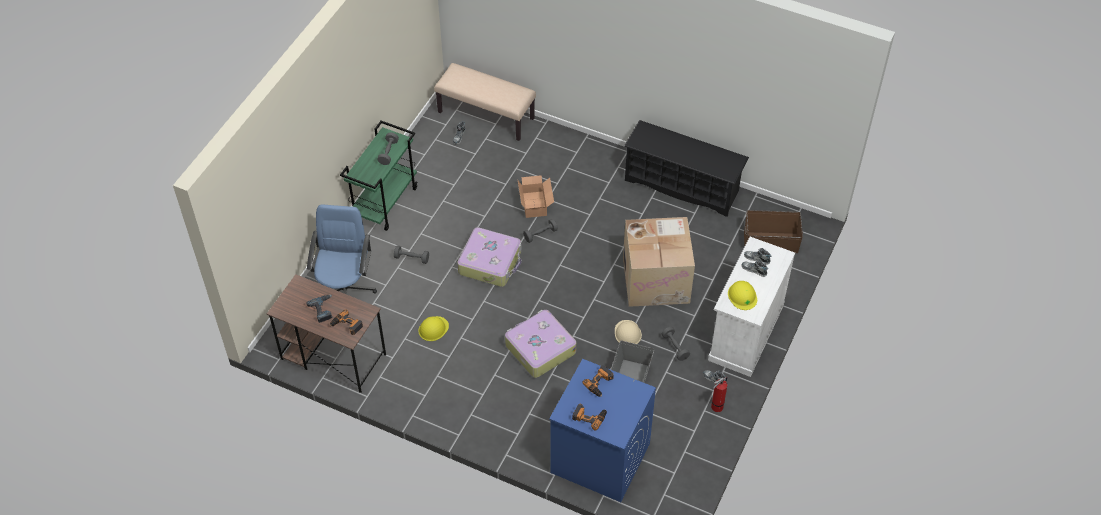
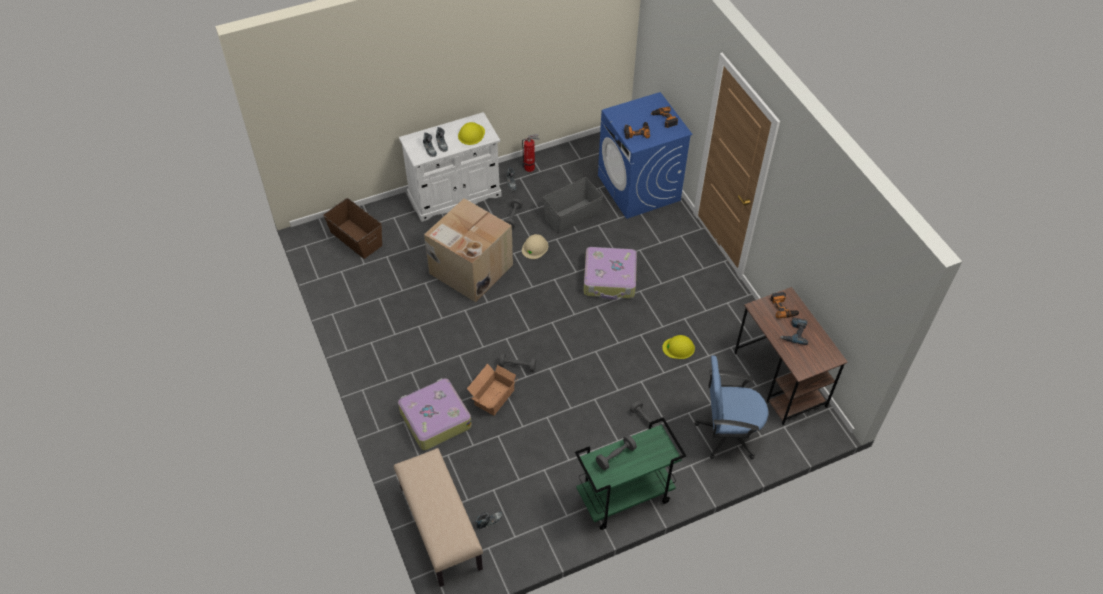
camera: 140 degrees left, 0 degrees up
blue office chair [307,204,377,294] -> blue office chair turned 45 degrees clockwise [694,355,768,459]
suitcase [457,227,522,287] -> suitcase moved to [398,378,472,450]
black shoe rack [624,120,749,217] -> none

